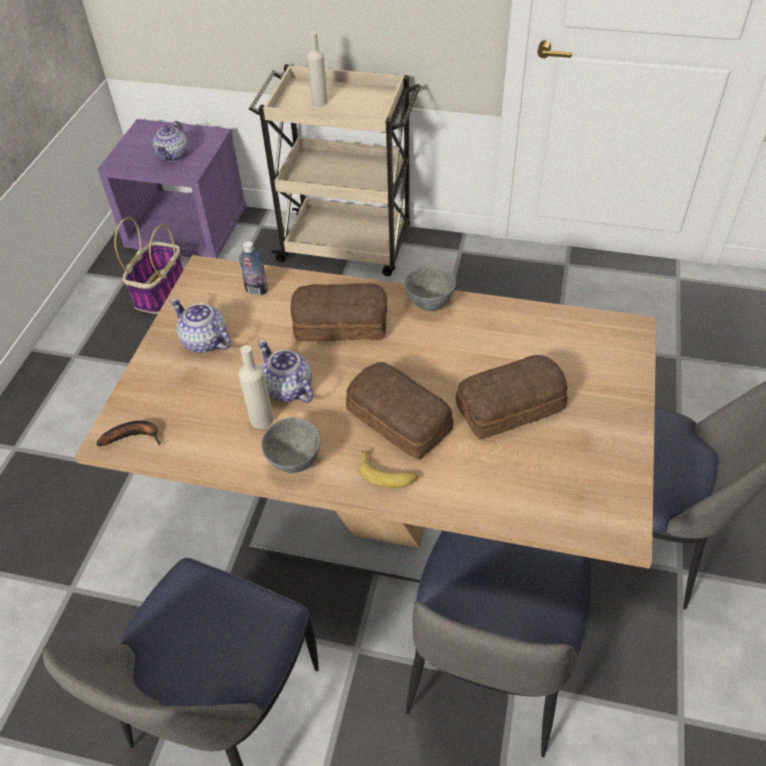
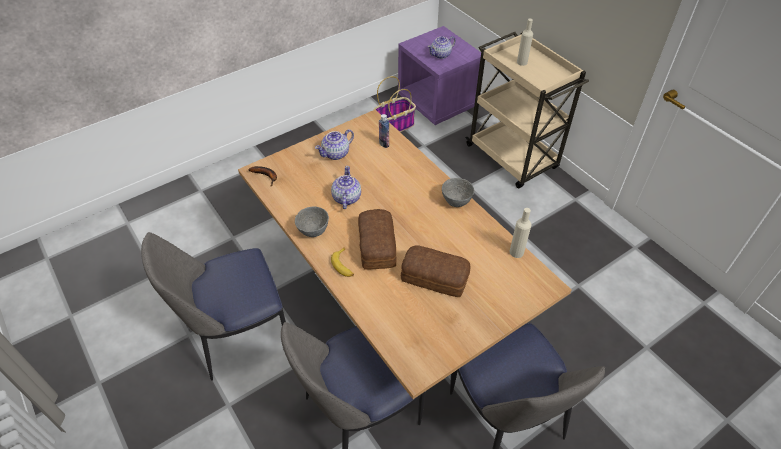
camera: 40 degrees right, 0 degrees up
teapot [170,299,231,353] -> teapot turned 120 degrees counterclockwise [315,129,354,160]
beige bottle [239,345,274,429] -> beige bottle moved to [510,208,532,258]
bread [291,283,387,341] -> none

